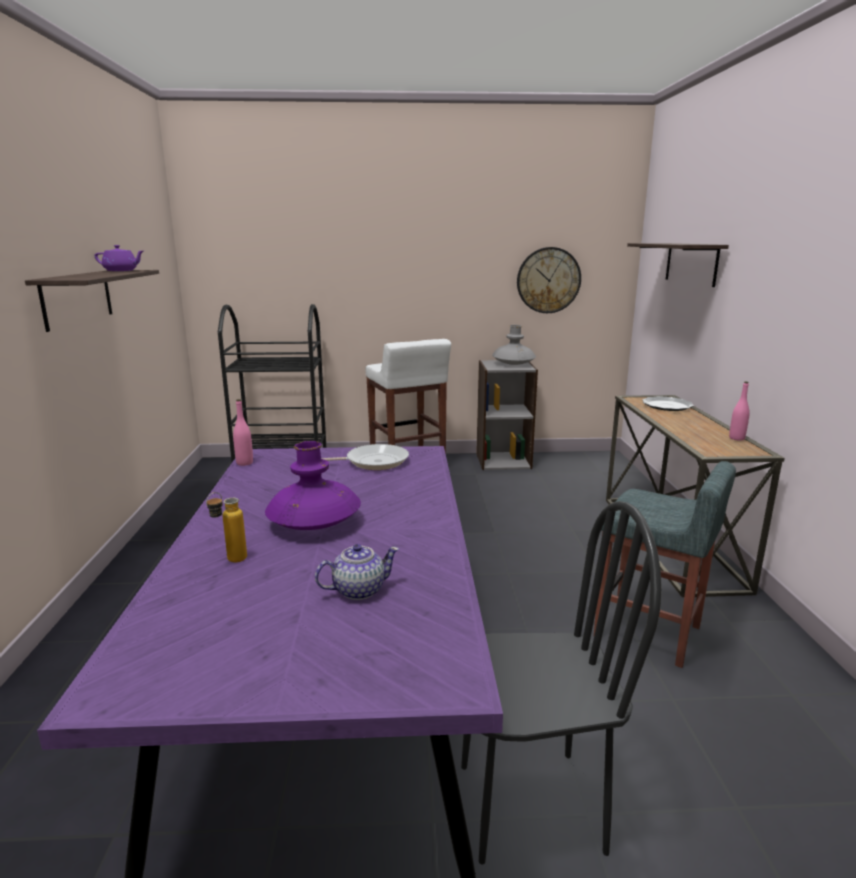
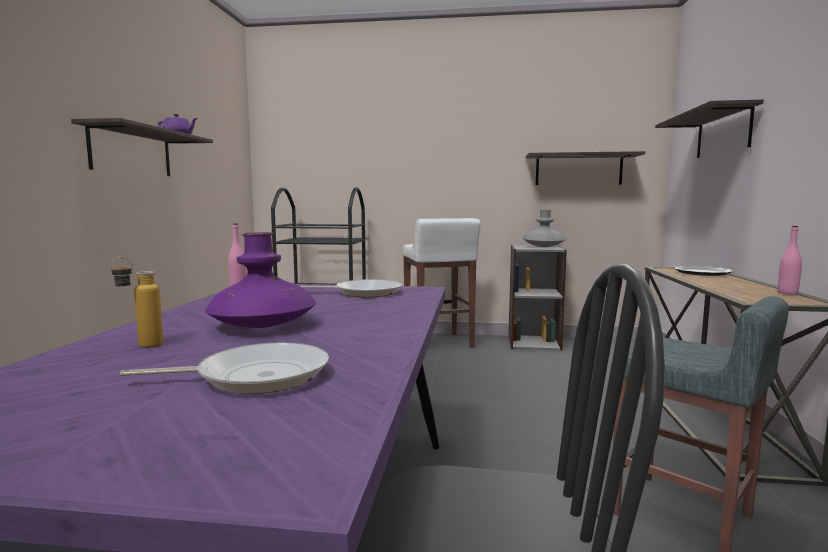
camera: 10 degrees right, 10 degrees down
teapot [315,544,399,600] -> frying pan [120,343,329,394]
wall clock [517,247,581,313] -> shelf [525,151,646,185]

